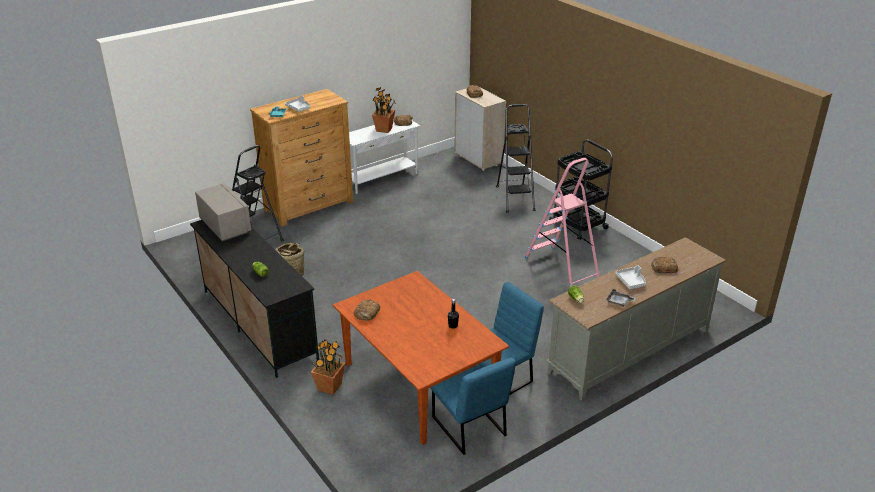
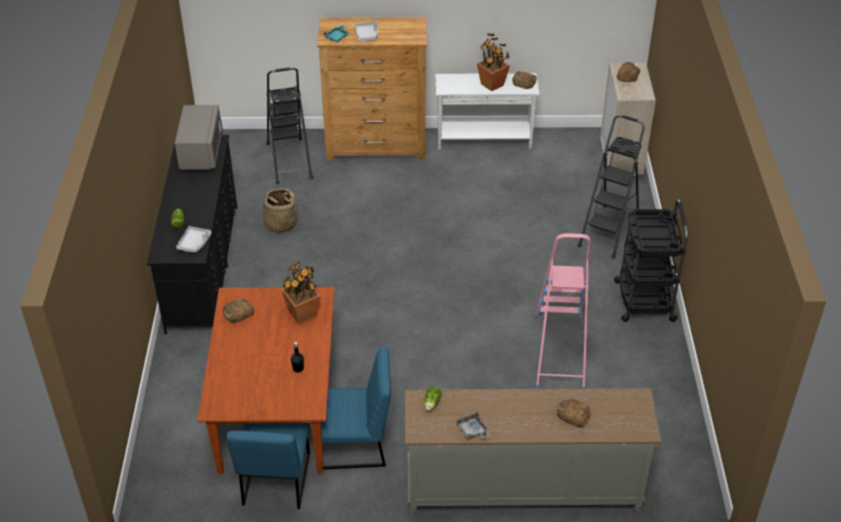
camera: 35 degrees right, 10 degrees up
potted plant [311,340,345,395] -> potted plant moved to [281,262,321,324]
grey tray [615,266,646,289] -> grey tray moved to [176,226,212,253]

